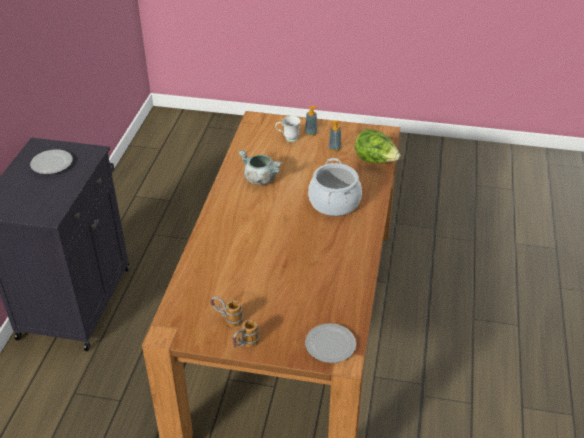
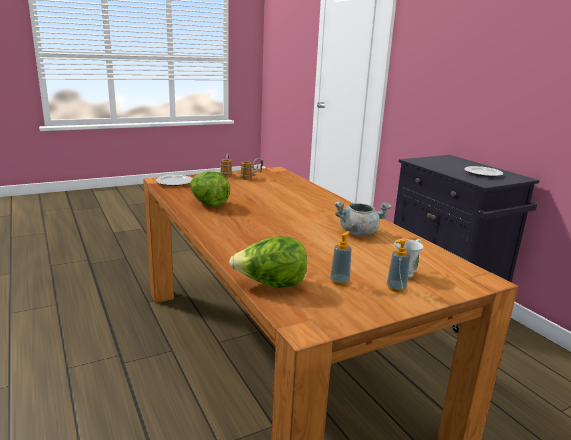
camera: 140 degrees right, 20 degrees down
cooking pot [308,158,362,216] -> none
none -> lettuce [190,171,230,207]

